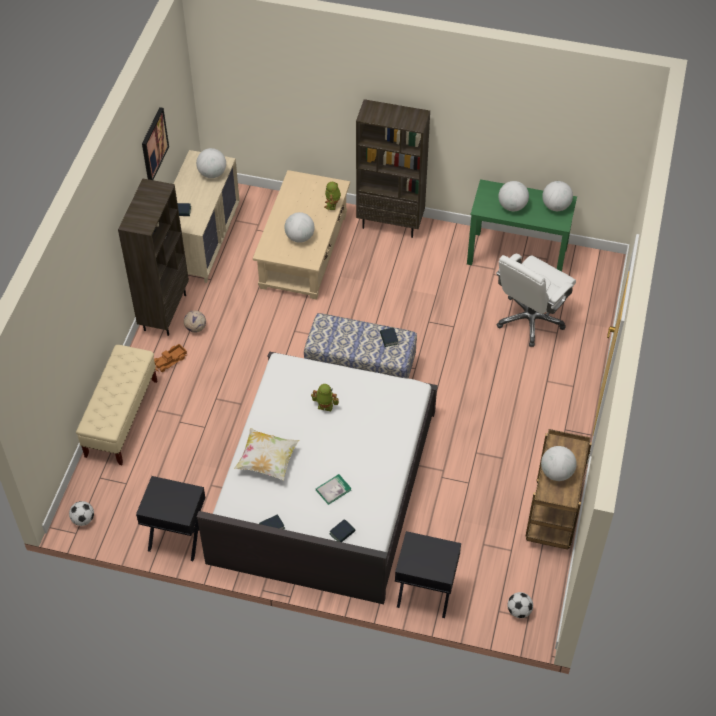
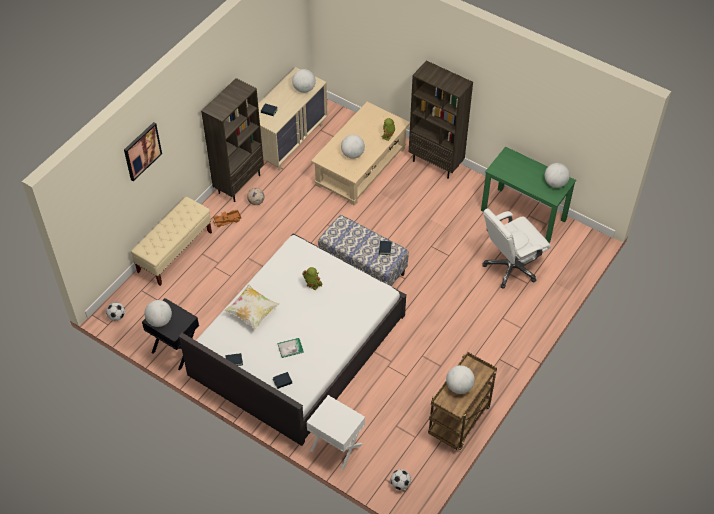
camera: 20 degrees right, 0 degrees up
picture [142,107,169,180] -> picture moved to [124,122,162,181]
black nightstand [395,531,461,618] -> white nightstand [306,395,365,471]
globe [498,181,529,211] -> globe moved to [144,300,172,327]

